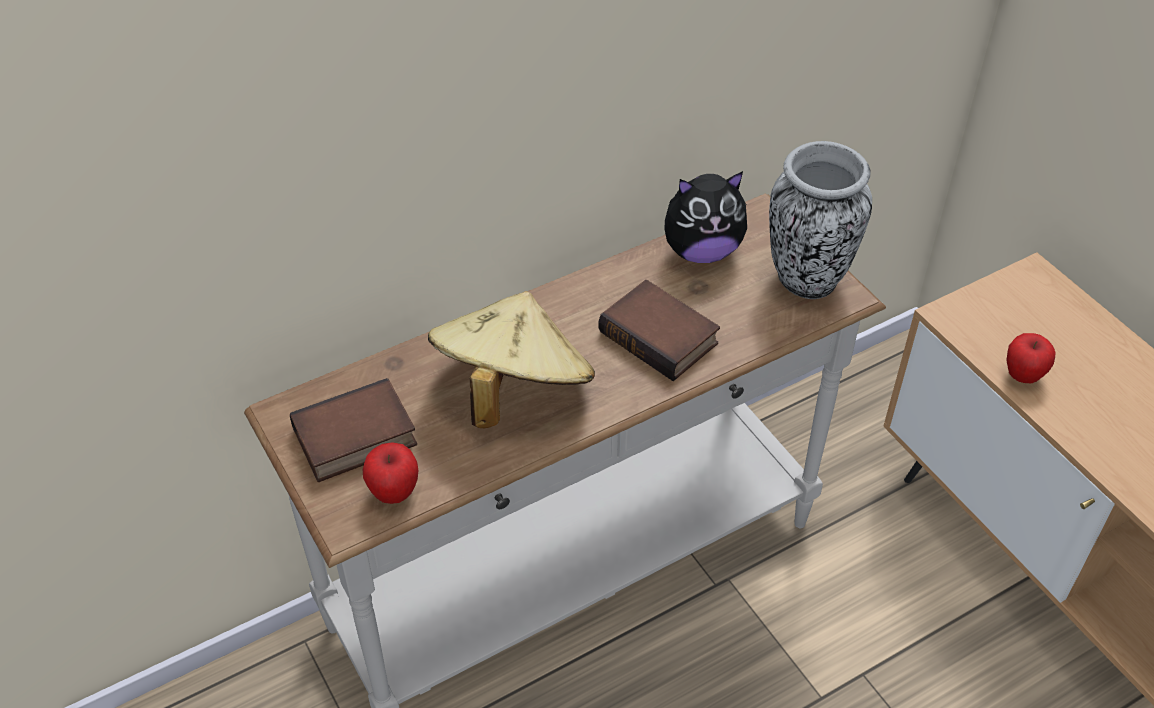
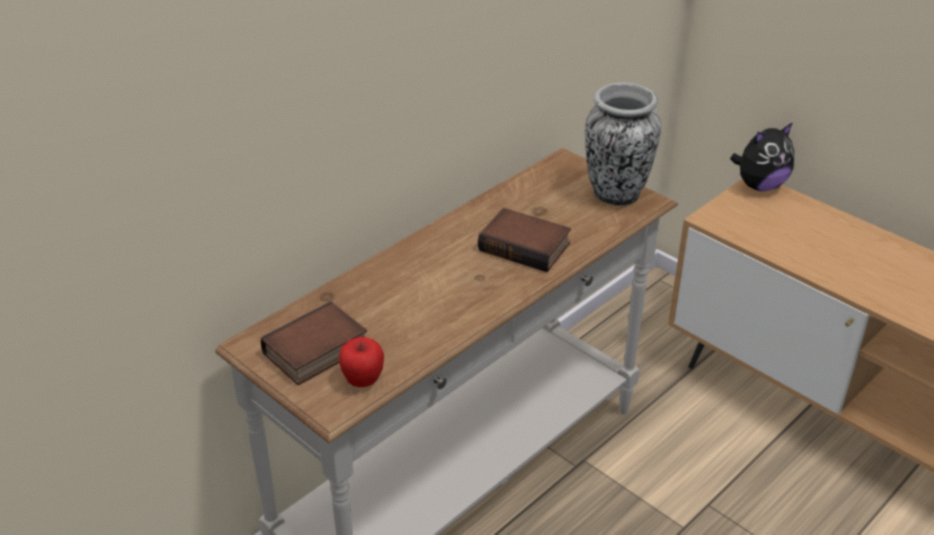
camera: 15 degrees left, 10 degrees down
beige hat [428,291,595,428] -> none
plush toy [665,171,747,263] -> plush toy moved to [730,122,794,191]
apple [1006,333,1056,383] -> none

